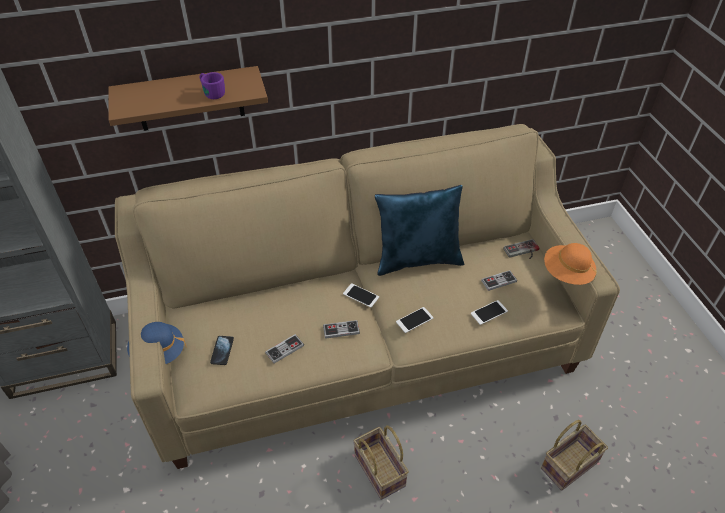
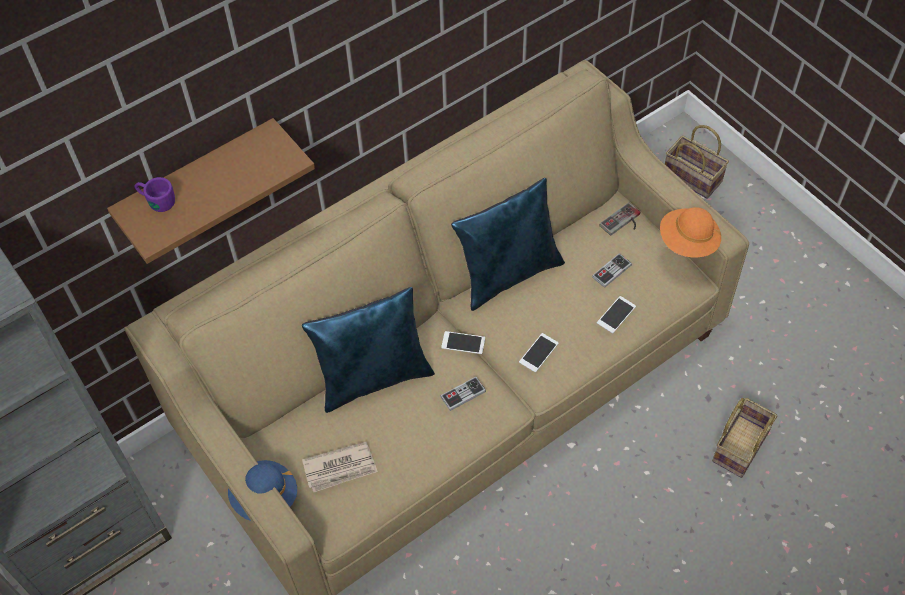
camera: 20 degrees left, 10 degrees up
purple mug [200,72,225,99] -> purple mug moved to [135,177,175,212]
phone [210,336,234,365] -> newspaper [302,442,378,492]
game controller [265,334,304,364] -> none
basket [354,425,409,500] -> basket moved to [665,125,729,199]
none -> blue pillow [302,287,435,413]

